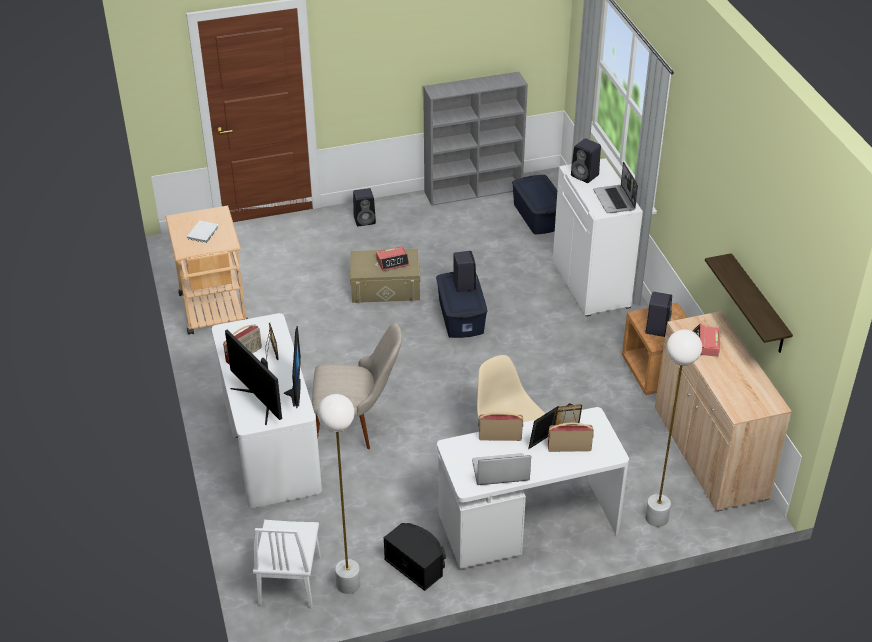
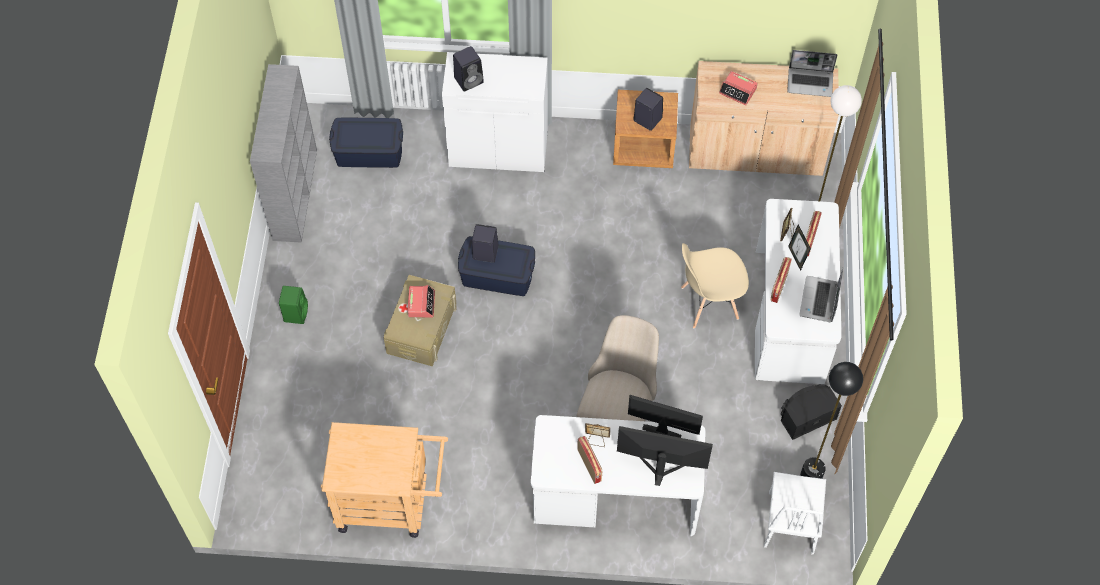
camera: 70 degrees left, 20 degrees up
white book [187,221,219,243] -> none
monitor [225,329,282,425] -> monitor turned 150 degrees counterclockwise [617,426,713,486]
white chair [253,520,321,608] -> white chair turned 75 degrees clockwise [764,472,826,555]
white floor lamp [317,394,360,594] -> black floor lamp [800,362,863,479]
black speaker [353,188,376,226] -> green speaker [279,286,308,324]
laptop [593,162,638,213] -> laptop moved to [787,50,837,97]
shelf [705,253,793,353] -> none

